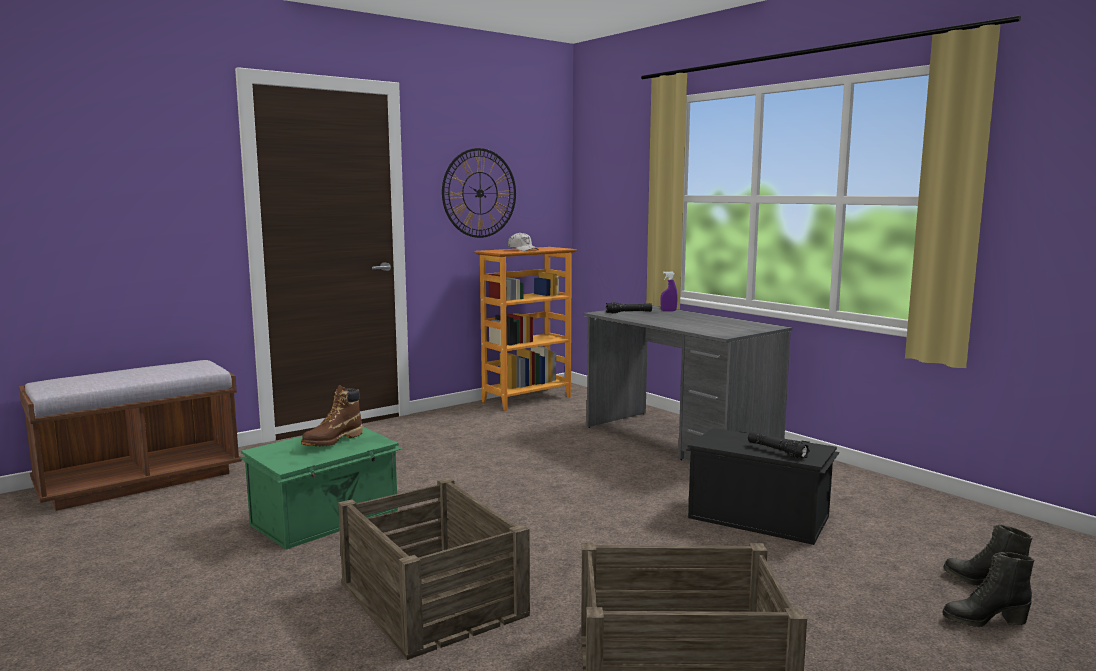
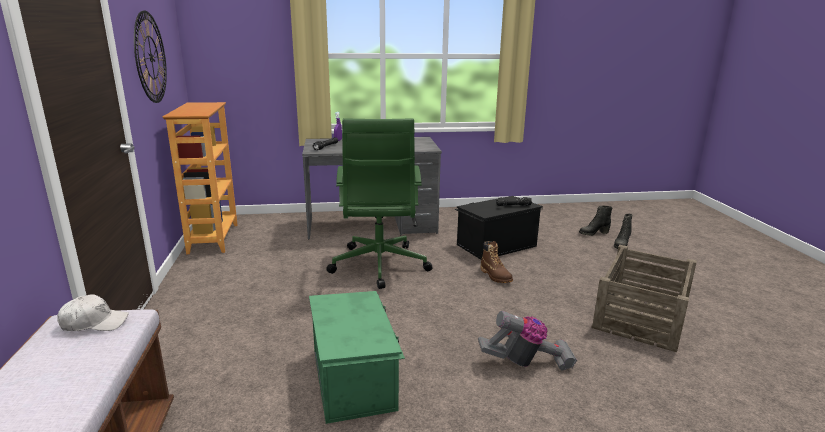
camera: 60 degrees left, 10 degrees up
brown boot [301,385,363,446] -> brown boot moved to [481,241,513,283]
crate [338,477,530,660] -> vacuum cleaner [478,311,577,370]
white cap [508,232,539,251] -> white cap moved to [57,294,129,331]
none -> green office chair [326,118,433,289]

